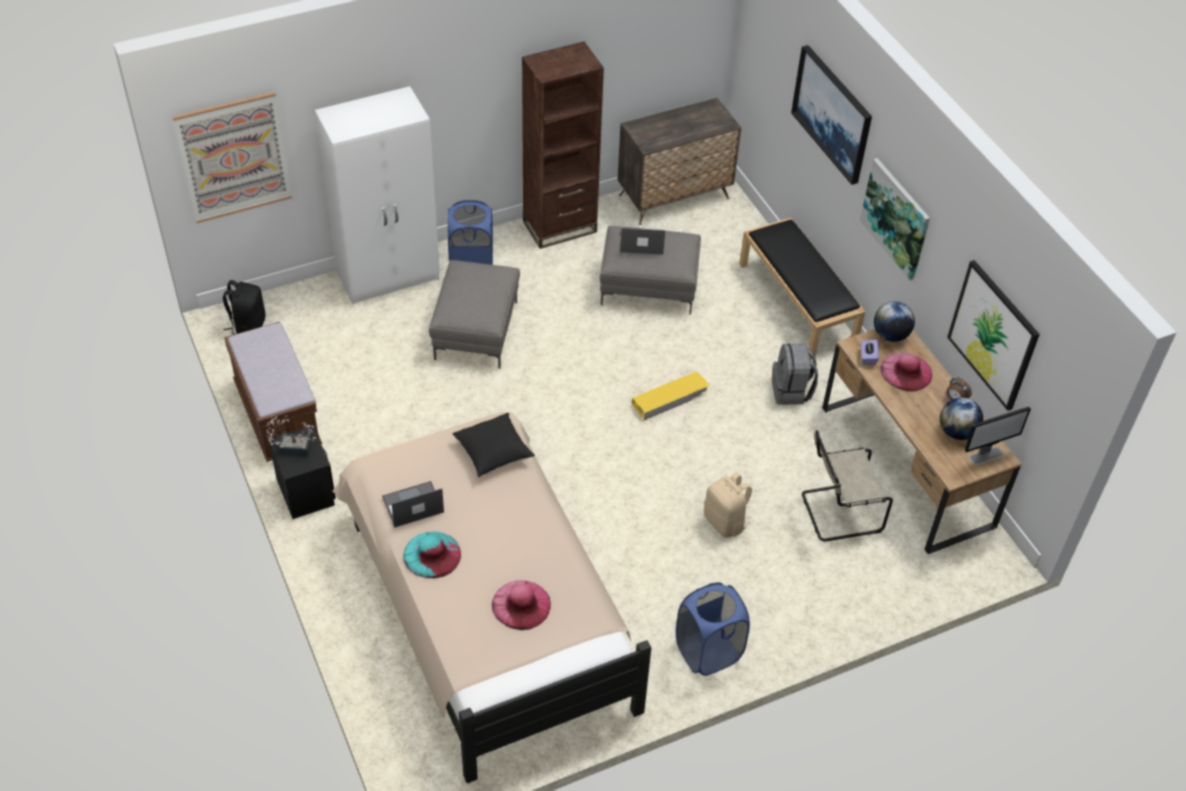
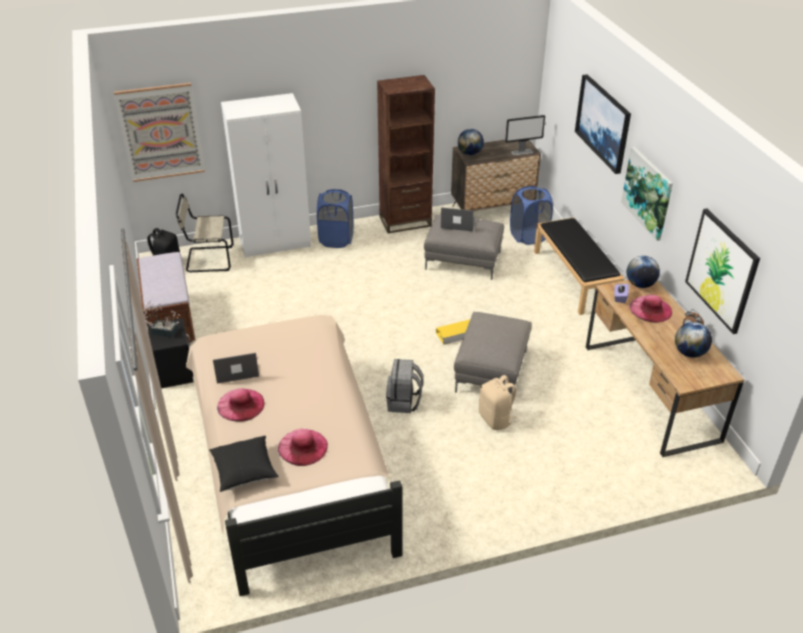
camera: 10 degrees right, 10 degrees down
turquoise hat [403,531,461,578] -> pink hat [217,388,265,422]
grey ottoman [429,260,520,369] -> grey ottoman moved to [454,312,532,394]
black pillow [452,413,535,477] -> black pillow moved to [209,436,279,492]
blue laundry basket [676,582,750,676] -> blue laundry basket moved to [510,186,553,245]
grey backpack [772,343,818,405] -> grey backpack moved to [386,359,424,413]
beige chair [802,430,893,541] -> beige chair moved to [176,194,233,272]
monitor [964,407,1031,465] -> monitor moved to [505,115,545,155]
none -> globe [458,129,484,155]

